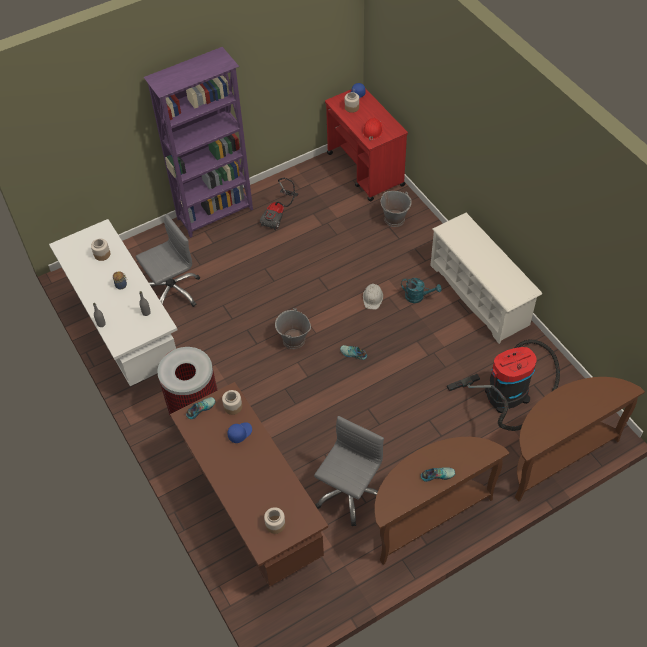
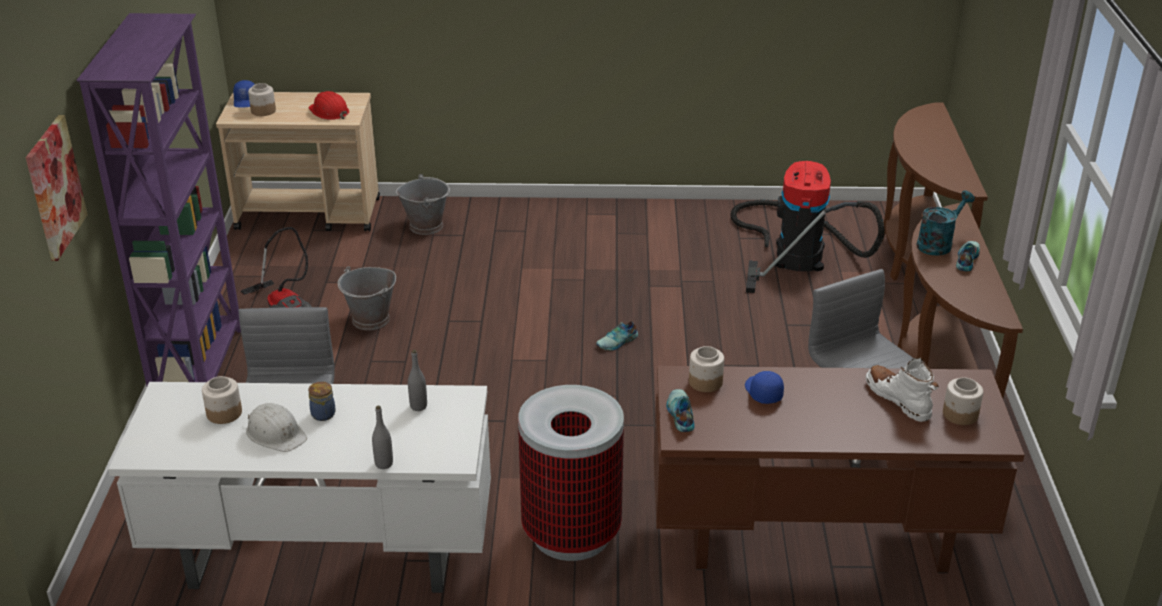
camera: 60 degrees left, 20 degrees down
grey bucket [275,308,311,349] -> grey bucket moved to [338,266,396,330]
red cart [325,88,408,201] -> beige cart [216,92,380,231]
white hard hat [363,283,383,310] -> white hard hat moved to [246,403,307,452]
turquoise watering can [401,278,442,303] -> turquoise watering can moved to [917,190,975,255]
white shoe rack [430,213,542,344] -> none
none -> picture [26,115,88,261]
none -> white boot [866,358,939,422]

